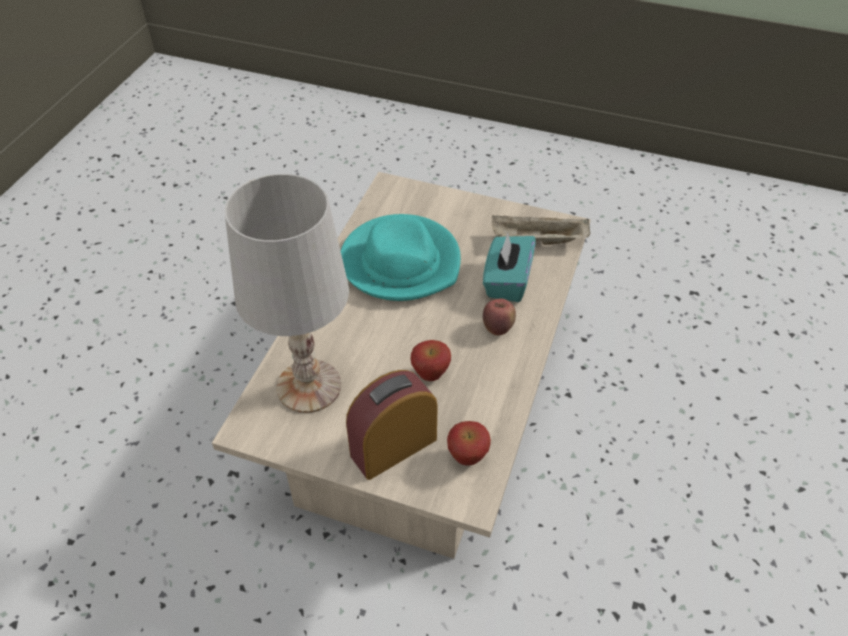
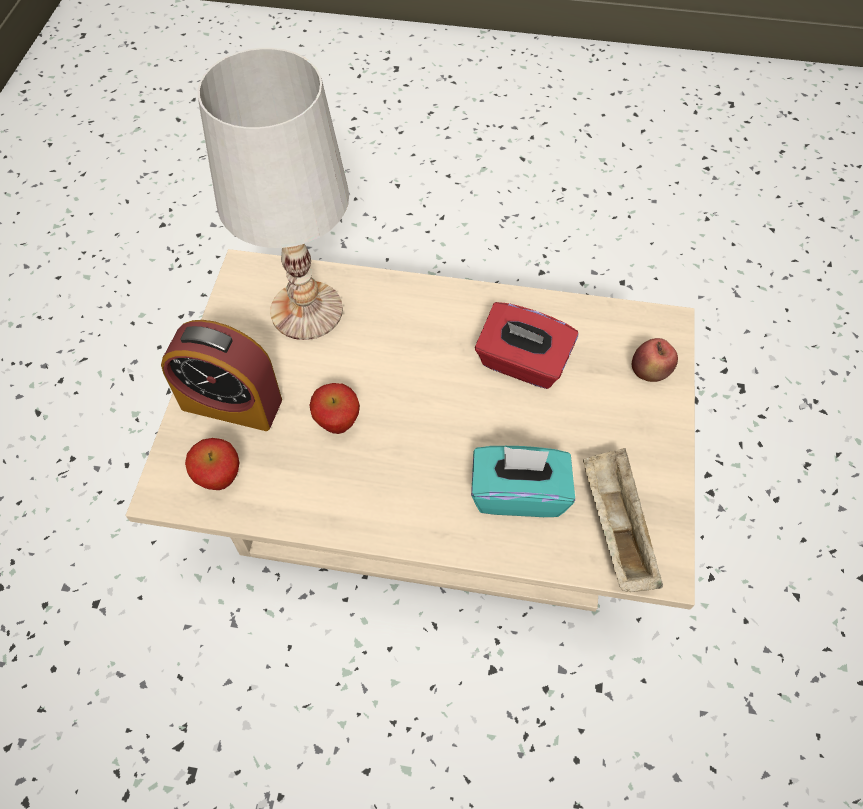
camera: 80 degrees right, 10 degrees up
turquoise hat [341,214,461,301] -> red tissue box [475,302,578,389]
alarm clock [346,370,438,480] -> alarm clock turned 150 degrees clockwise [161,320,282,431]
apple [483,298,516,335] -> apple moved to [632,338,678,382]

